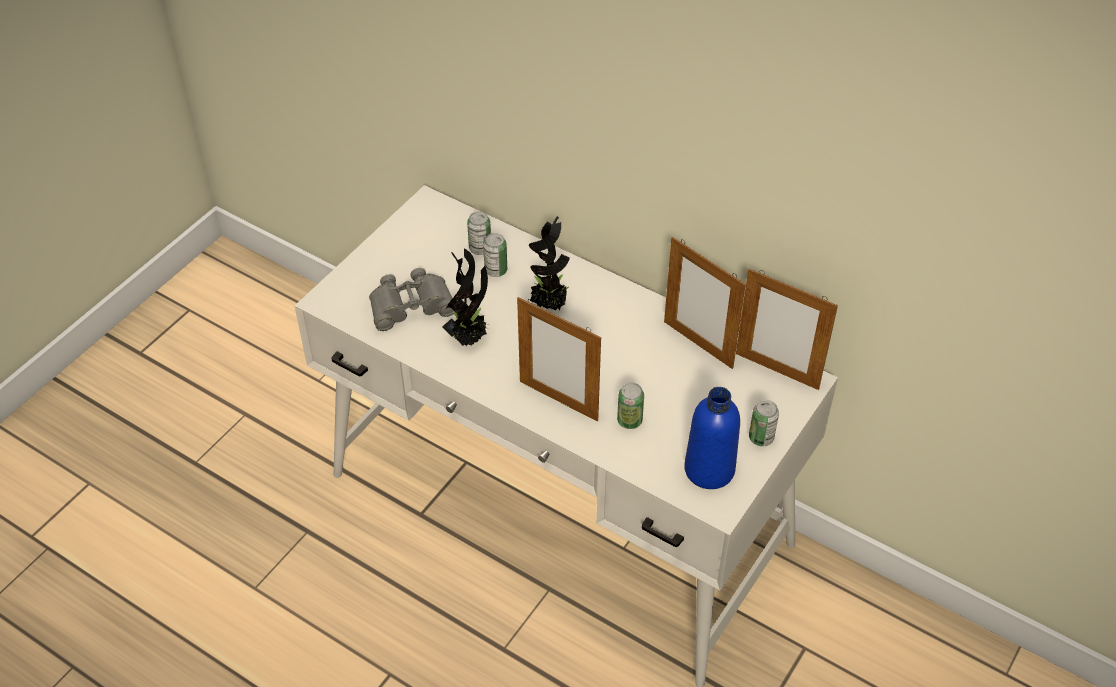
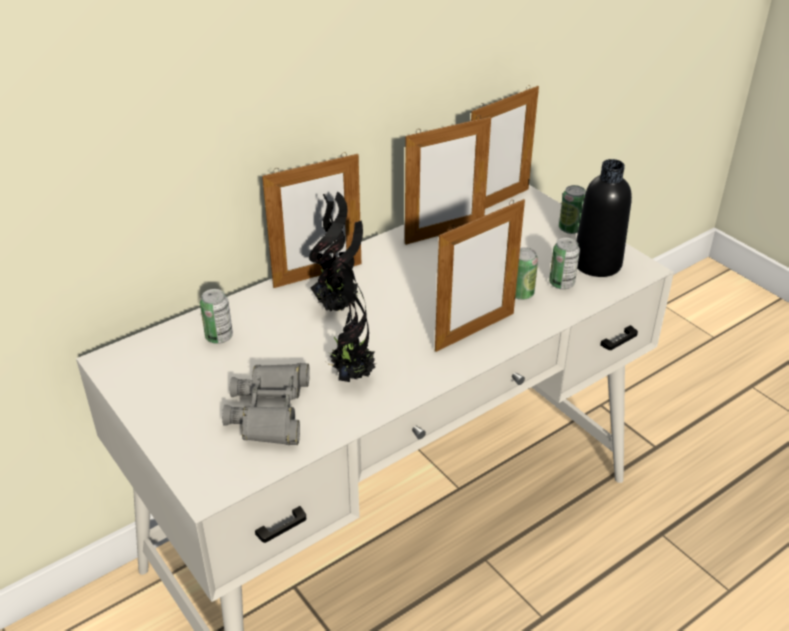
camera: 70 degrees left, 10 degrees down
can [483,233,507,277] -> can moved to [549,238,580,289]
blue bottle [684,387,740,489] -> black bottle [576,159,632,277]
none -> picture frame [262,152,361,288]

